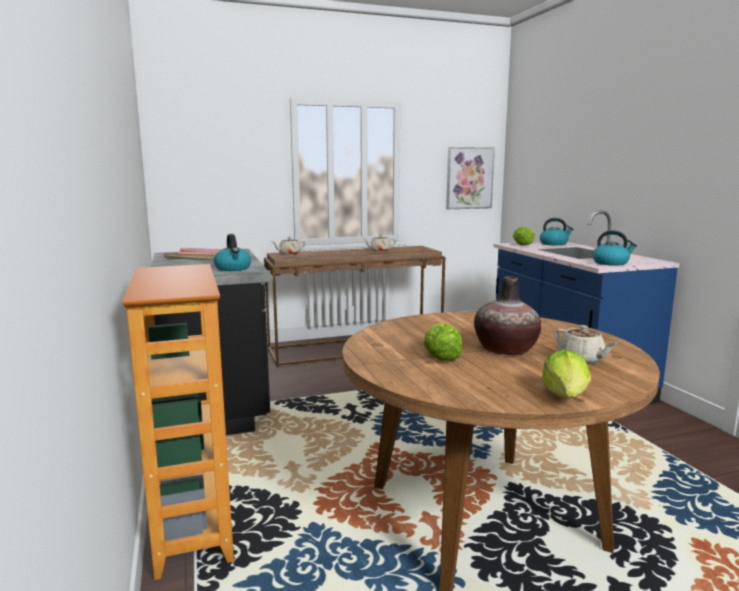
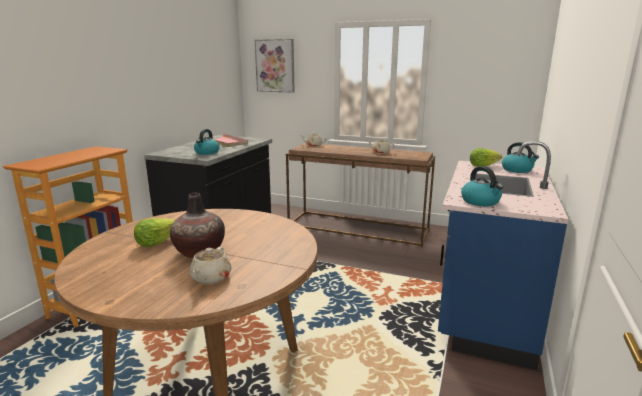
camera: 40 degrees right, 5 degrees up
picture [446,147,495,209] -> picture moved to [255,39,295,93]
lettuce [542,350,591,398] -> none

